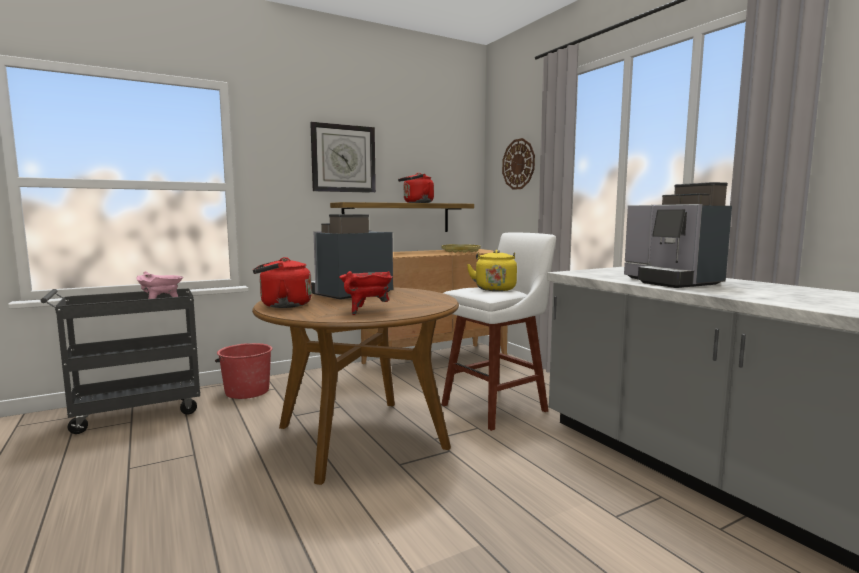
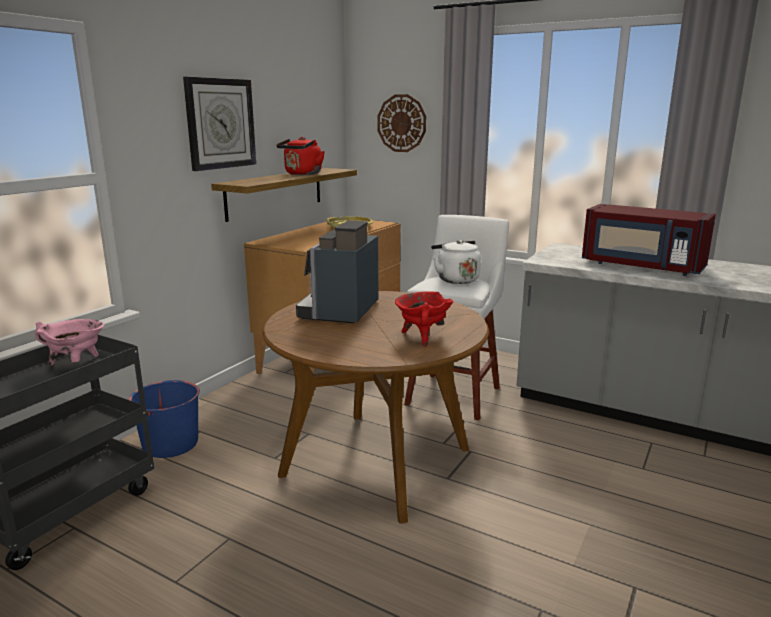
camera: 30 degrees left, 10 degrees up
red bucket [215,343,272,399] -> blue bucket [129,380,200,458]
red kettle [253,257,312,308] -> none
yellow kettle [467,250,517,291] -> white kettle [431,240,481,284]
coffee machine [624,182,732,288] -> red microwave [582,204,716,276]

